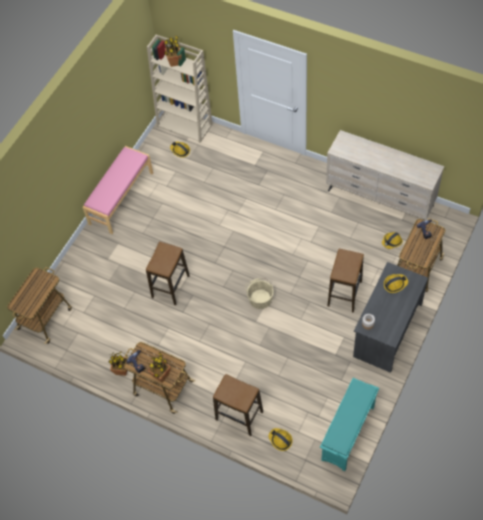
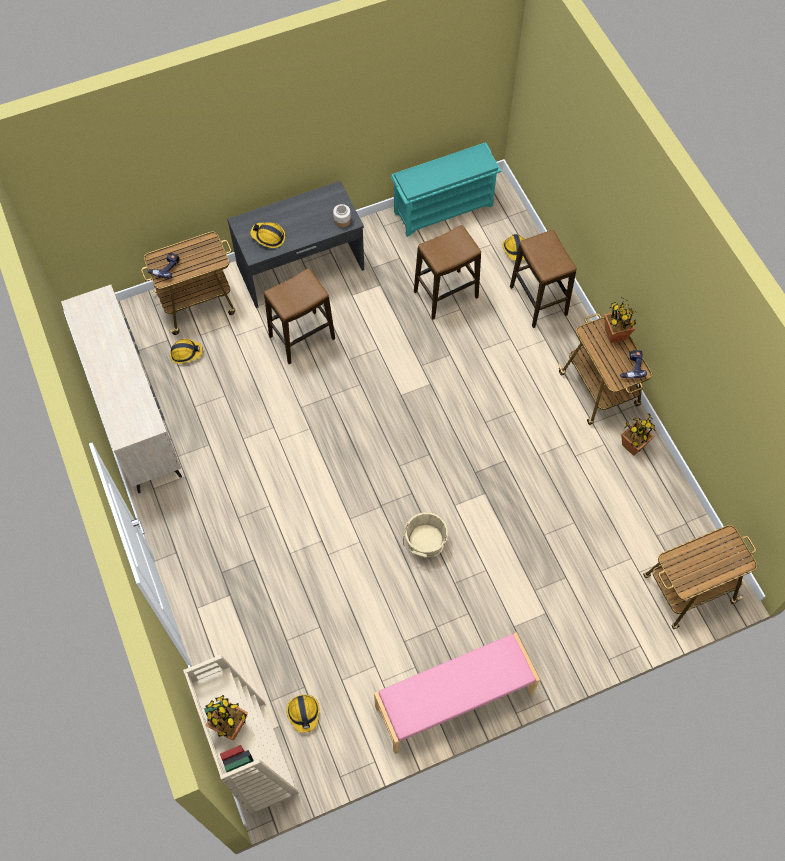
camera: 145 degrees left, 5 degrees up
stool [146,242,190,305] -> stool moved to [414,225,481,319]
beige bucket [245,278,274,309] -> beige bucket moved to [403,512,448,558]

